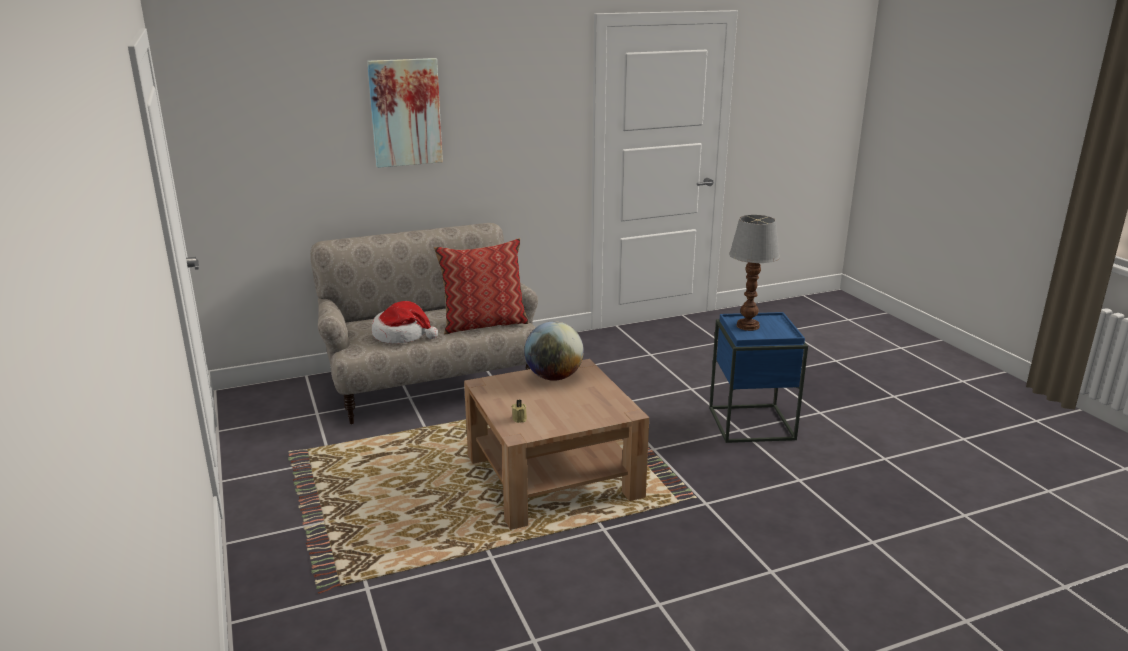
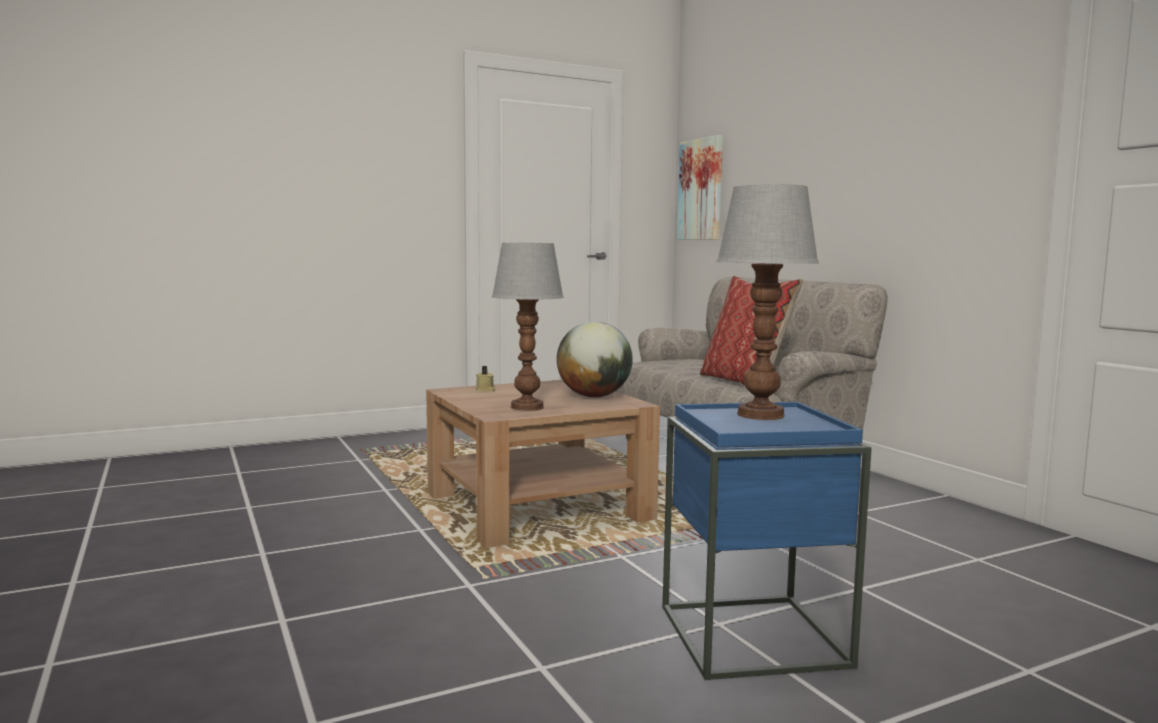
camera: 85 degrees right, 15 degrees down
picture [367,58,443,168] -> picture moved to [677,135,723,240]
hat [372,301,438,344] -> none
none -> table lamp [492,243,564,411]

